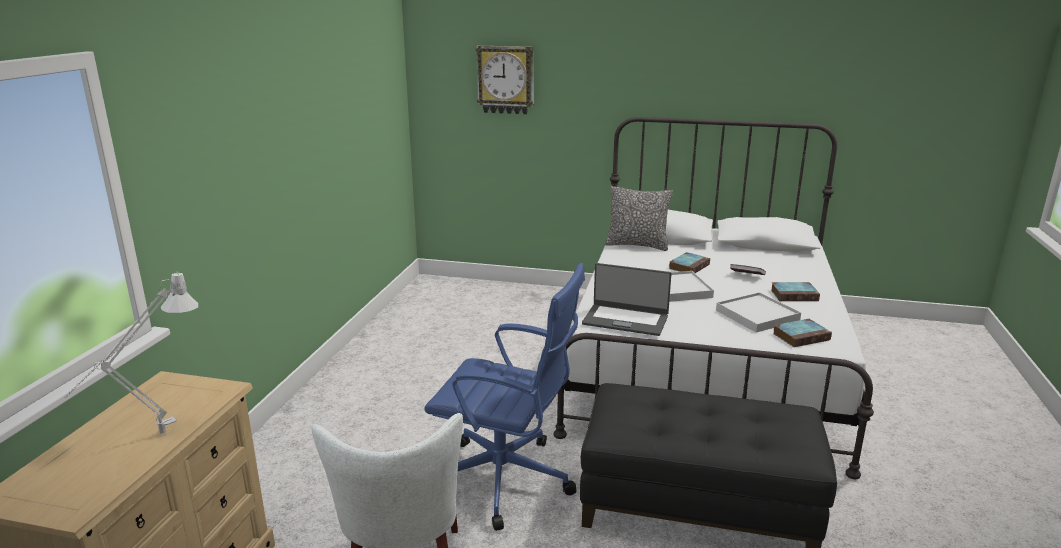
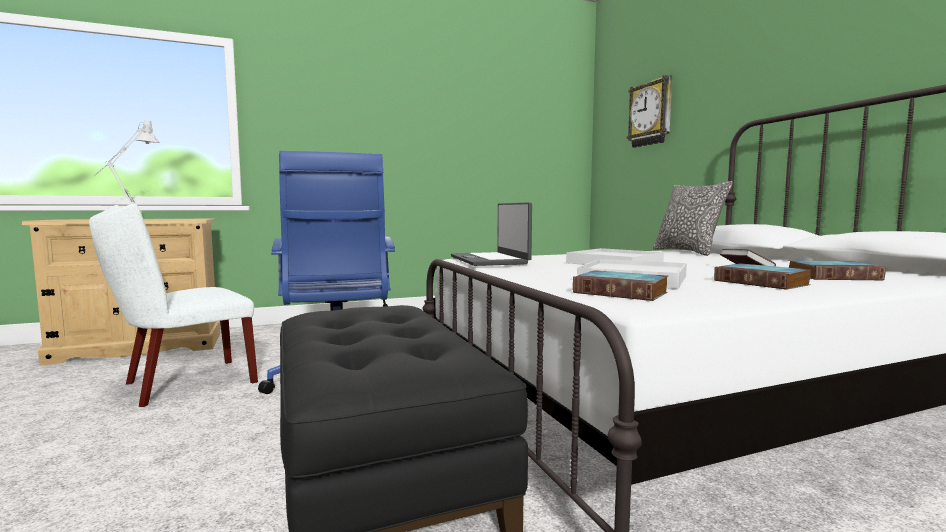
camera: 55 degrees right, 15 degrees down
book [669,252,710,273] -> book moved to [789,261,886,280]

